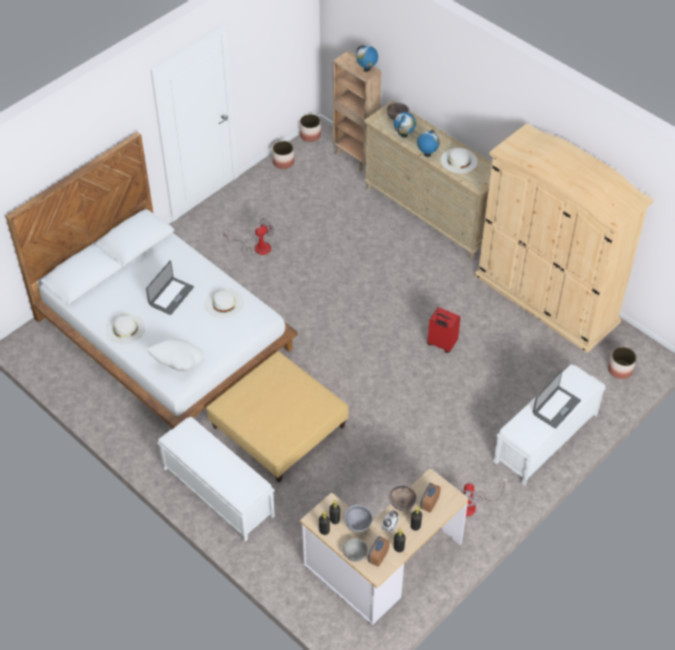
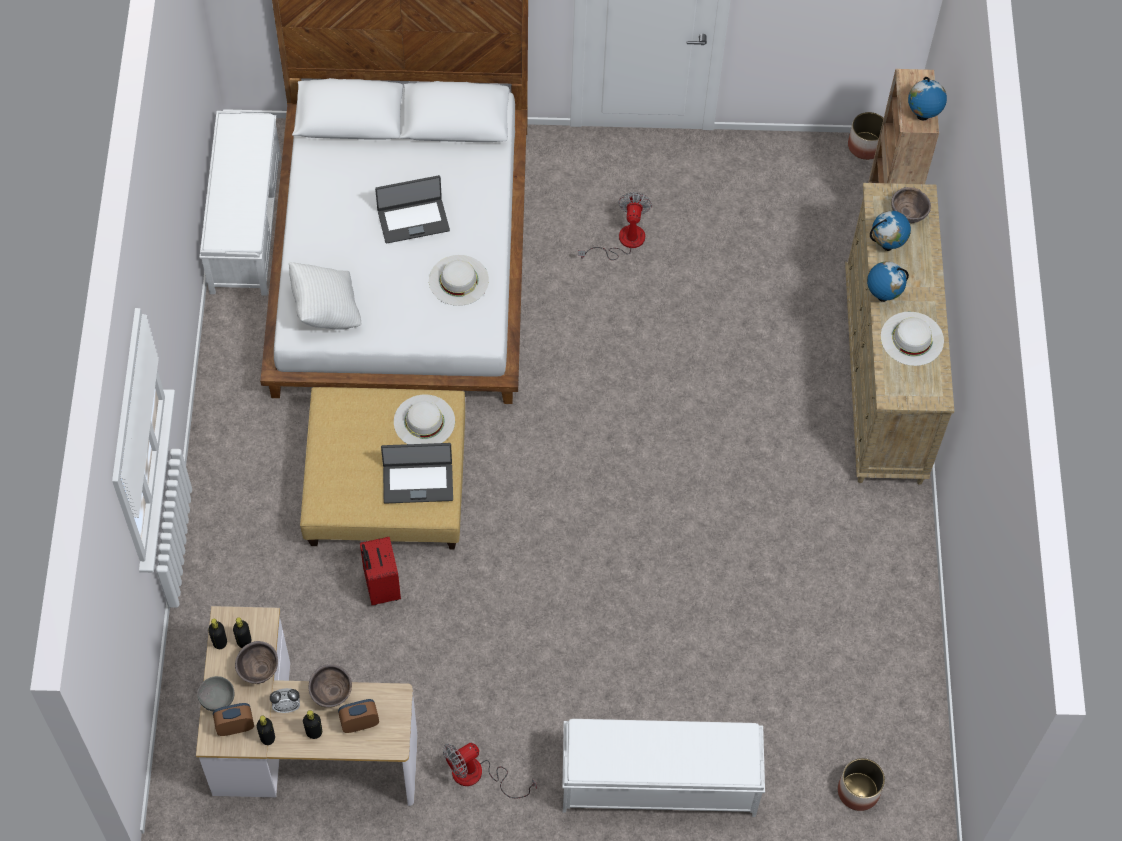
camera: 45 degrees right, 10 degrees up
white hat [106,313,145,344] -> white hat moved to [394,394,455,444]
white bench [157,417,275,542] -> white bench moved to [199,111,281,295]
fan [223,218,275,255] -> fan turned 90 degrees counterclockwise [578,192,652,260]
planter [272,141,294,169] -> none
grey bowl [344,504,373,532] -> brown bowl [235,641,278,684]
red suitcase [427,307,461,353] -> red suitcase moved to [360,537,401,605]
beige wardrobe [474,123,654,353] -> none
laptop [533,370,581,429] -> laptop moved to [381,443,453,504]

